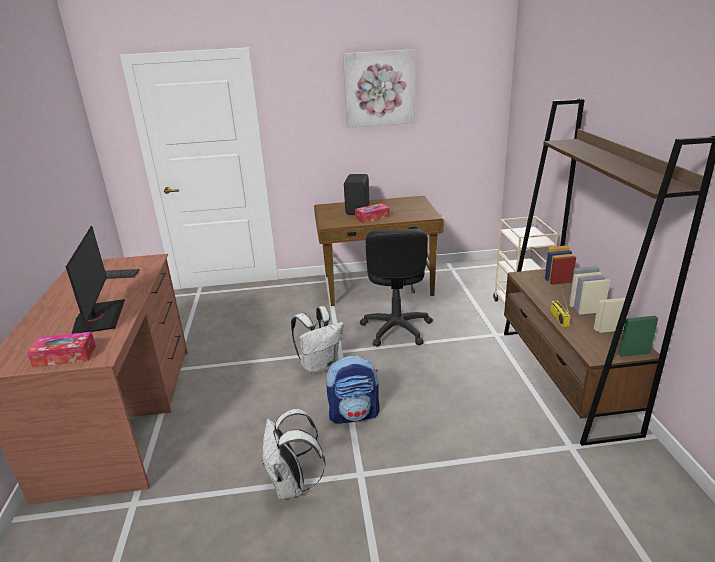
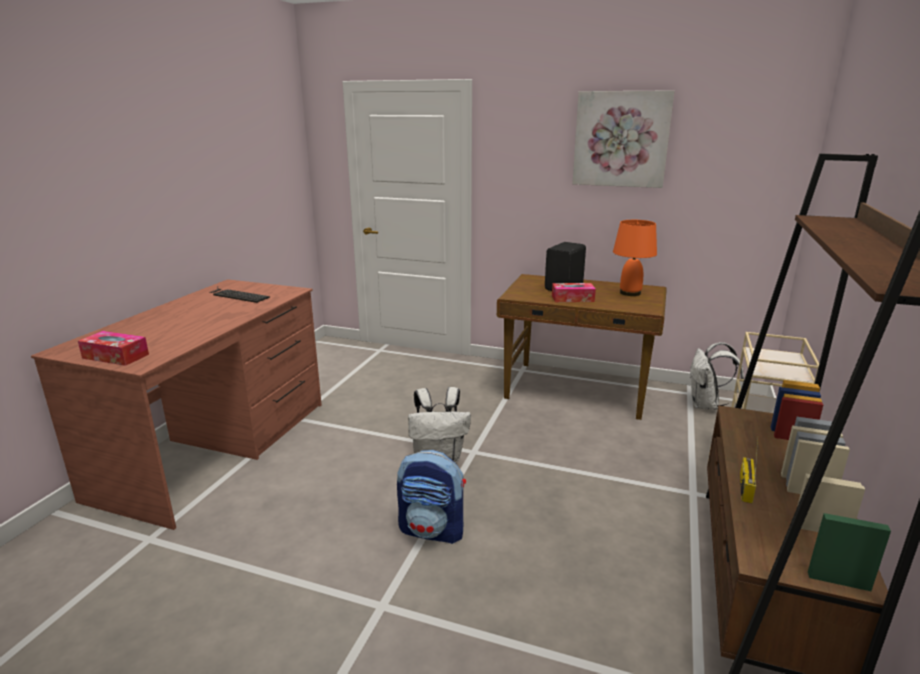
camera: 25 degrees right, 5 degrees down
monitor [66,226,125,334] -> none
white backpack [263,409,326,499] -> white backpack moved to [690,342,744,410]
black office chair [360,229,433,347] -> none
none -> orange table lamp [613,220,657,296]

